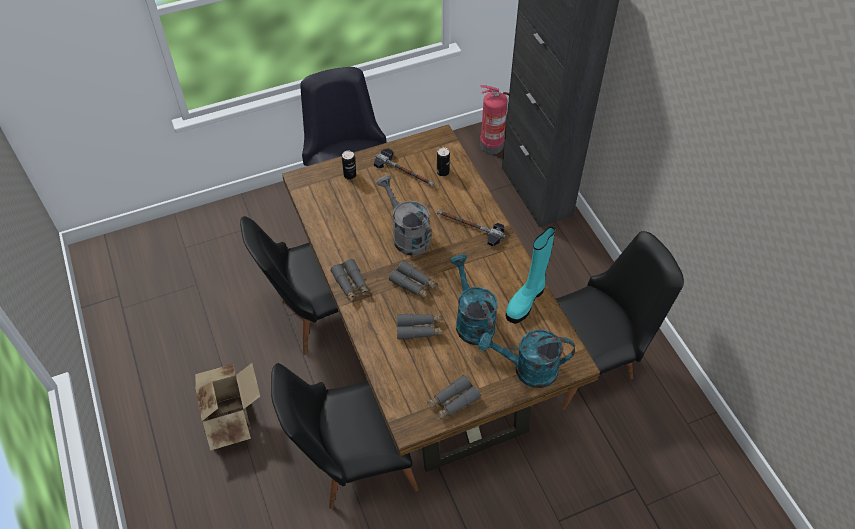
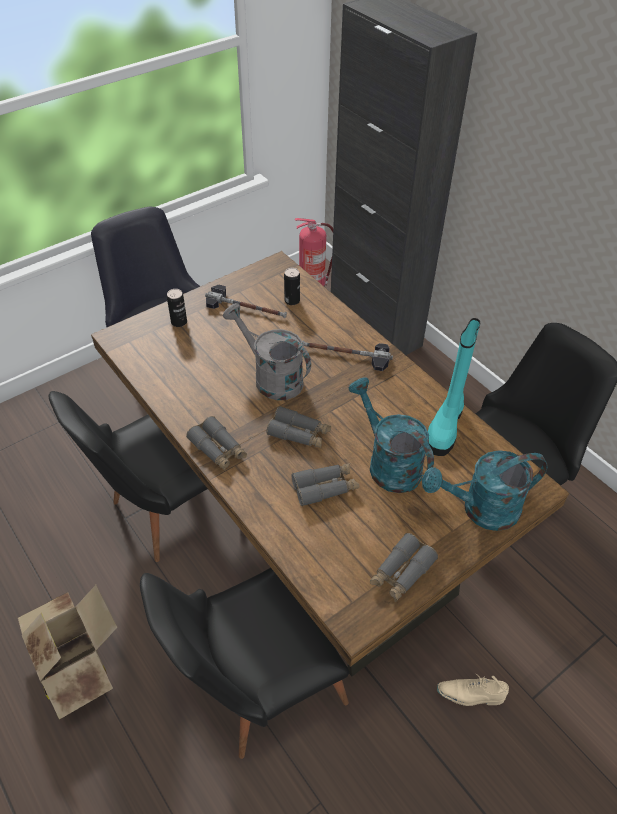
camera: 15 degrees left, 5 degrees down
none -> beige shoe [437,674,509,706]

